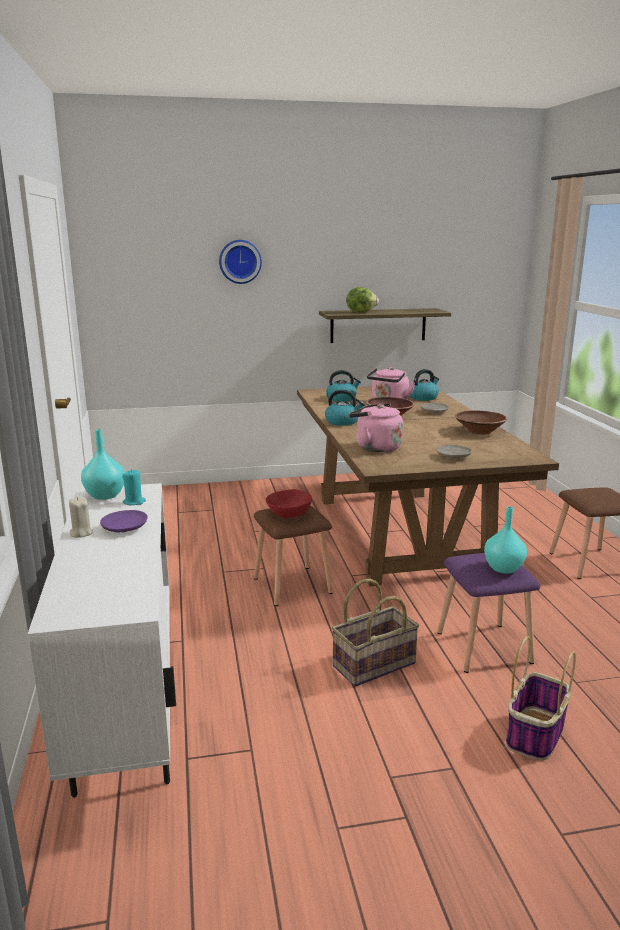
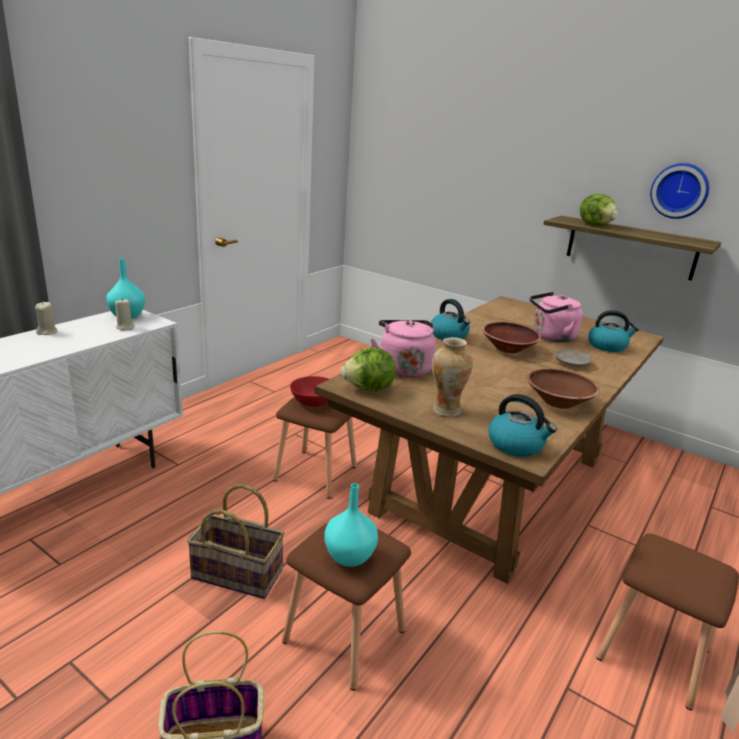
camera: 45 degrees right, 5 degrees up
purple plate [100,510,148,532] -> none
turquoise candle [122,469,146,505] -> beige candle [115,298,134,331]
wall clock [219,240,262,284] -> wall clock moved to [650,163,709,219]
kettle [326,370,361,402] -> kettle moved to [488,394,557,457]
beige plate [437,445,472,459] -> vase [432,337,473,417]
purple stool [437,553,541,673] -> brown stool [282,522,411,691]
none -> lettuce [341,347,396,392]

